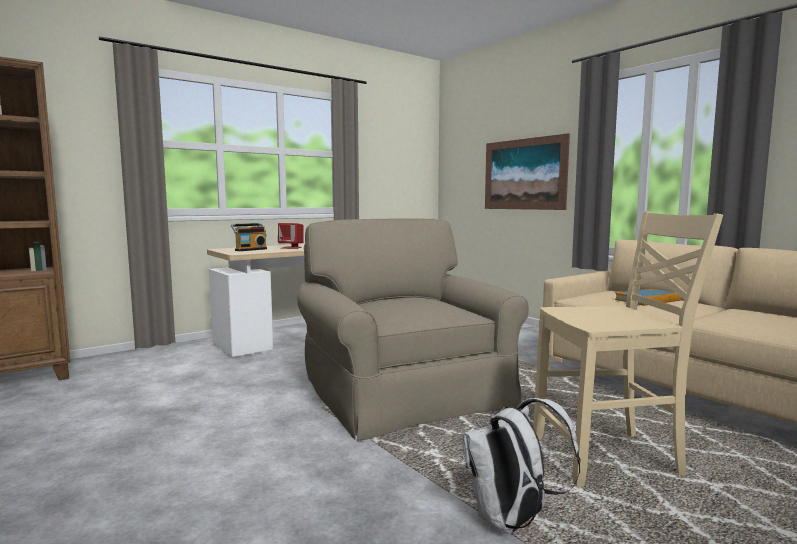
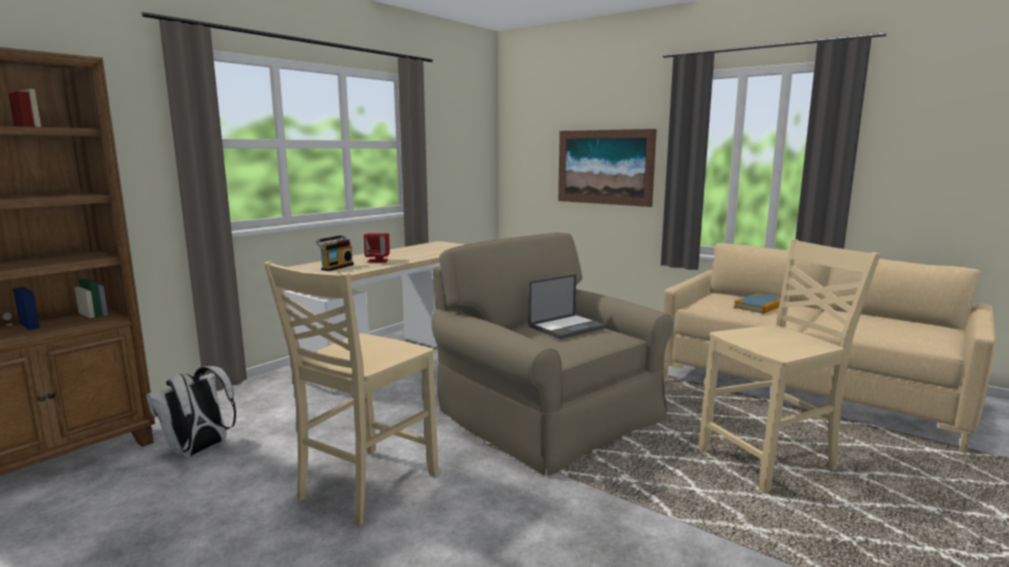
camera: 15 degrees left, 5 degrees up
white backpack [462,398,581,534] -> white backpack moved to [146,366,236,457]
none -> beige chair [264,261,439,526]
none -> laptop [528,274,608,339]

